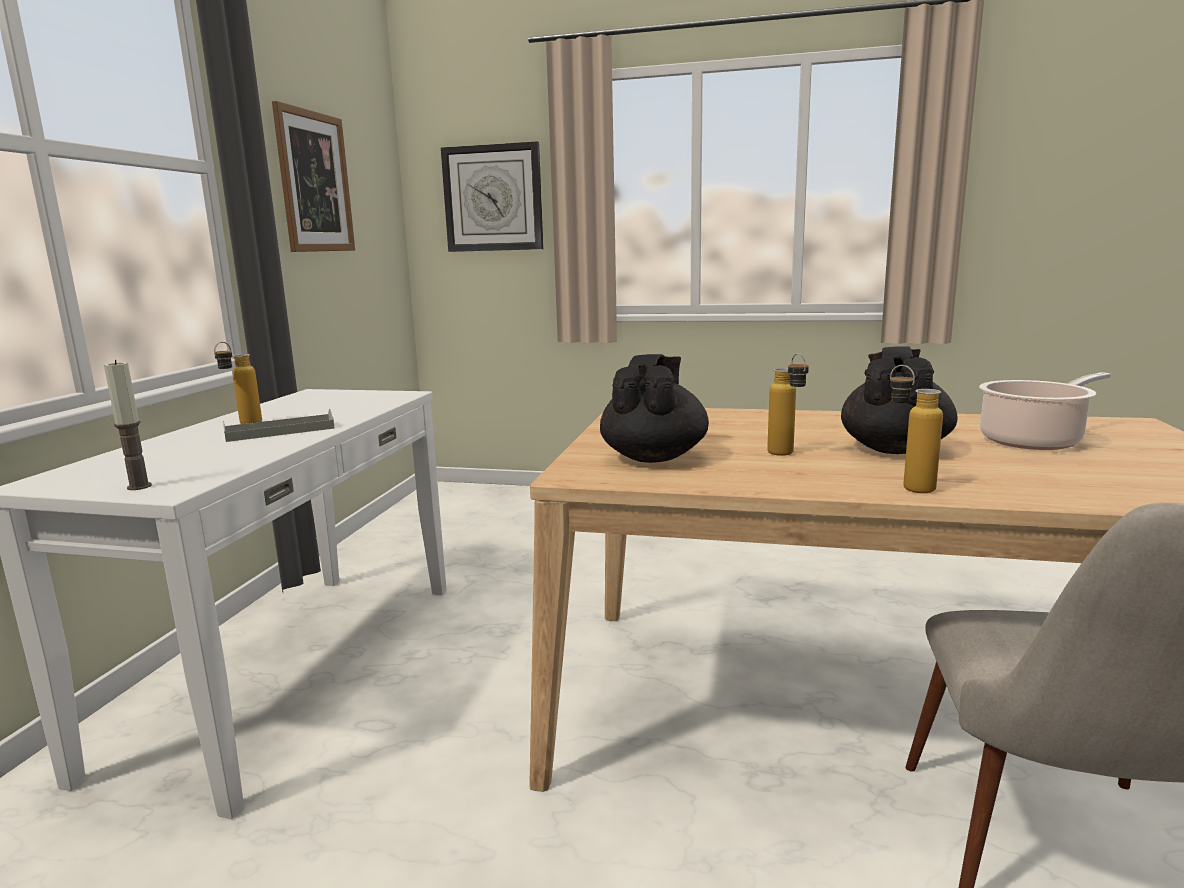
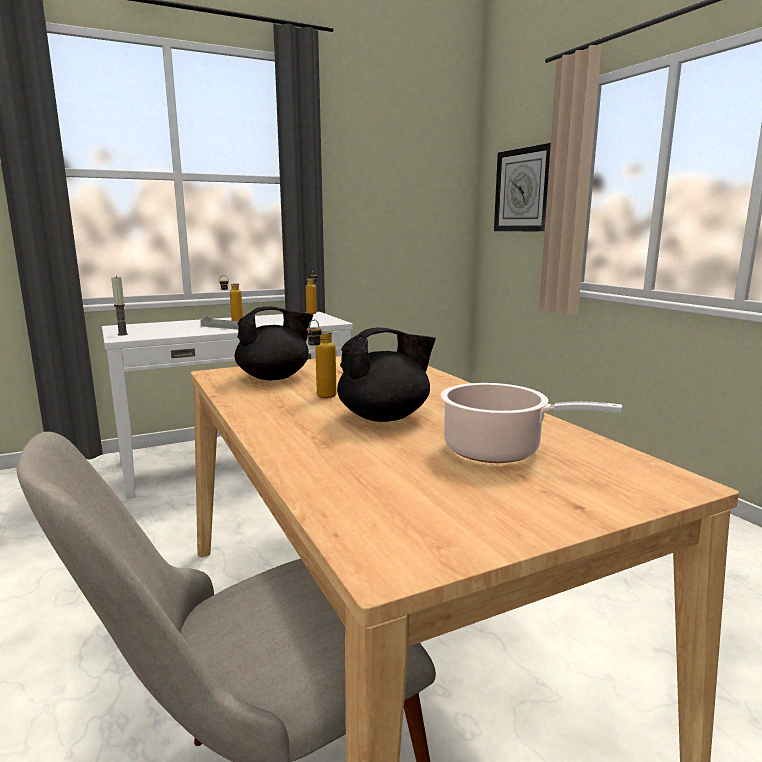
camera: 50 degrees right, 0 degrees up
picture [272,101,355,252] -> none
bottle [890,365,943,493] -> bottle moved to [306,271,317,314]

